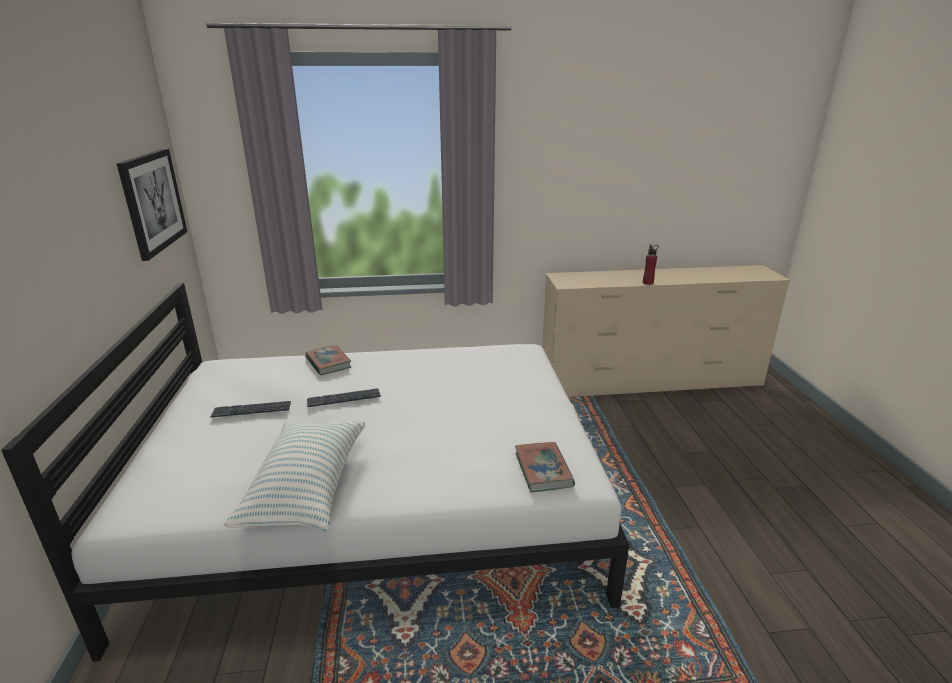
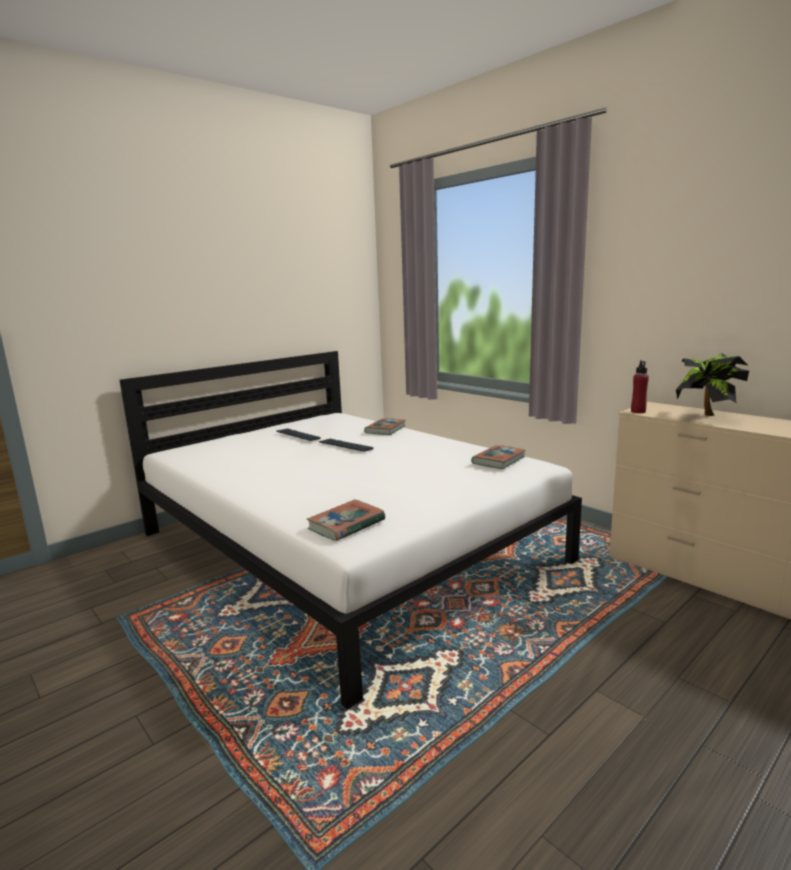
camera: 55 degrees right, 10 degrees down
picture [117,149,187,261] -> none
pillow [224,420,365,531] -> none
red bottle [643,244,659,285] -> red bottle moved to [631,360,649,413]
none -> book [471,445,526,469]
none -> potted plant [676,353,749,416]

